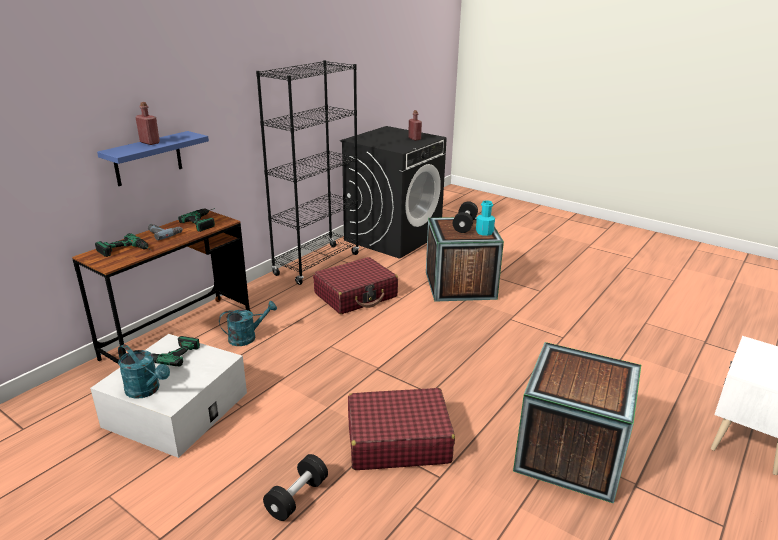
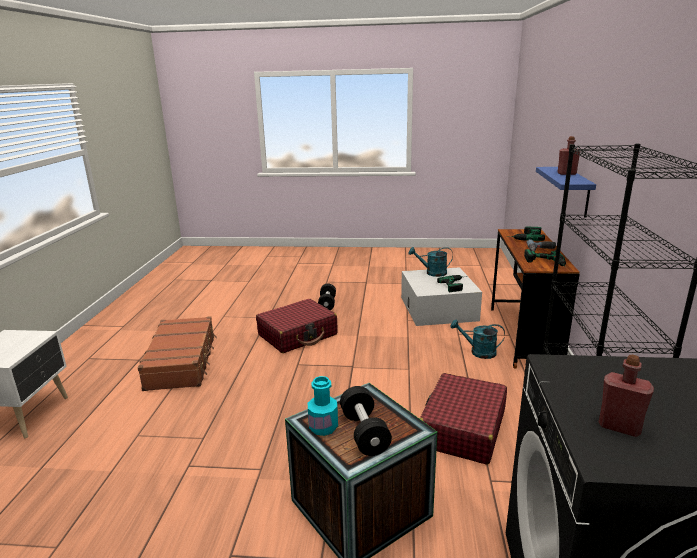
camera: 150 degrees right, 5 degrees down
turquoise watering can [219,301,277,346] -> turquoise watering can turned 75 degrees clockwise [450,319,505,359]
crate [513,342,641,504] -> brown suitcase [137,316,217,391]

